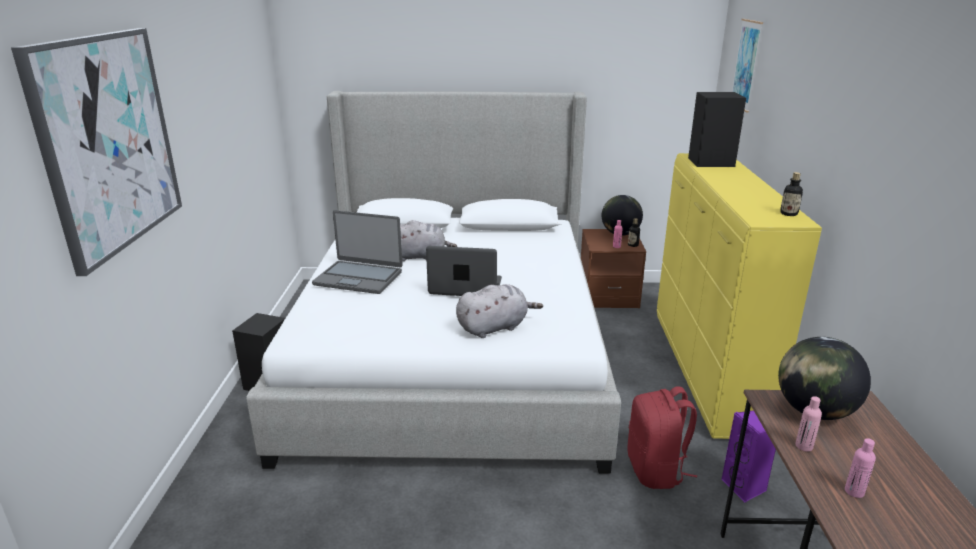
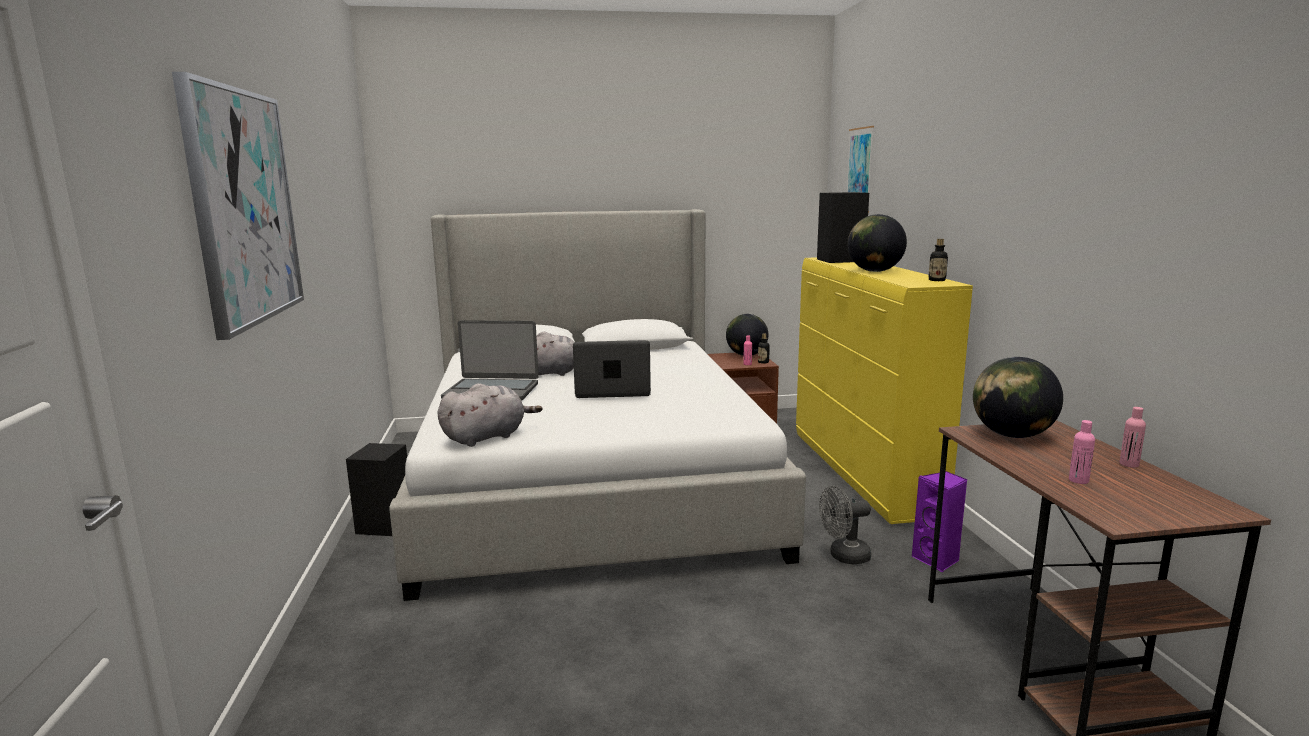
camera: 10 degrees left, 10 degrees down
grey plush toy [456,284,543,338] -> grey plush toy moved to [437,383,543,447]
red backpack [627,386,697,489] -> grey fan [819,486,871,564]
pink bottle [795,396,822,452] -> pink bottle moved to [1119,407,1146,468]
none -> globe [848,214,907,272]

